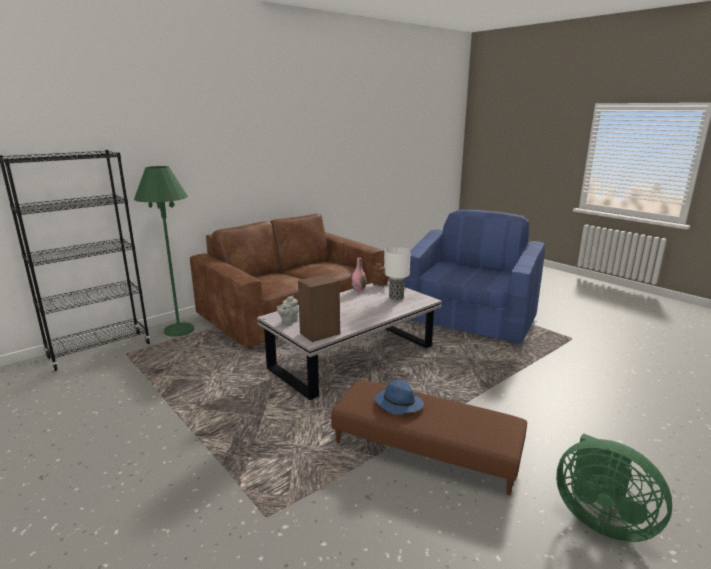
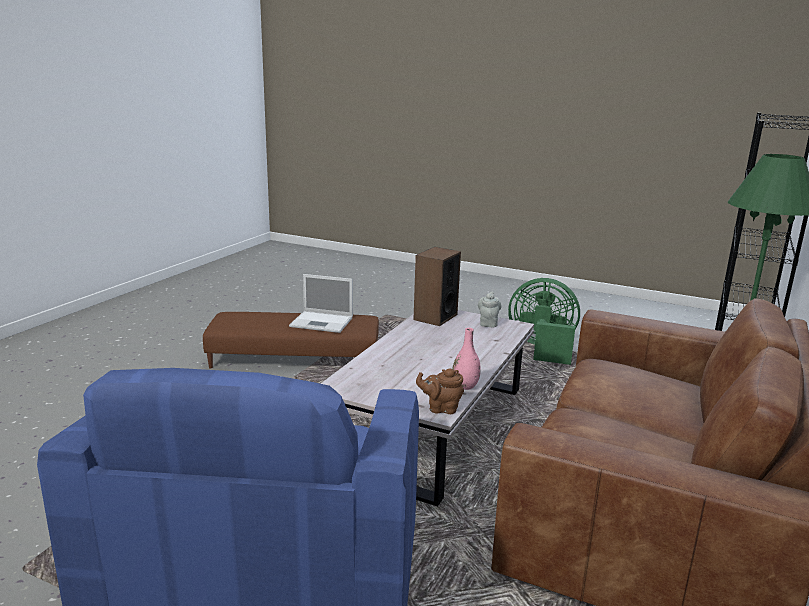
camera: 155 degrees right, 0 degrees up
blue hat [375,380,424,414] -> laptop [289,274,353,333]
table lamp [385,247,411,301] -> none
green fan [556,433,672,542] -> green fan moved to [508,278,580,365]

